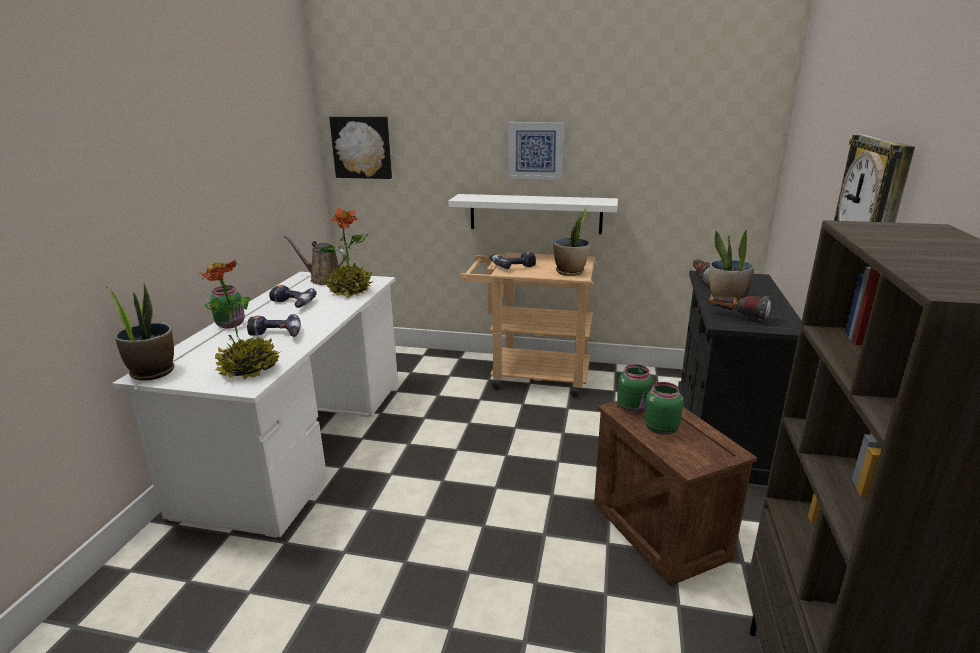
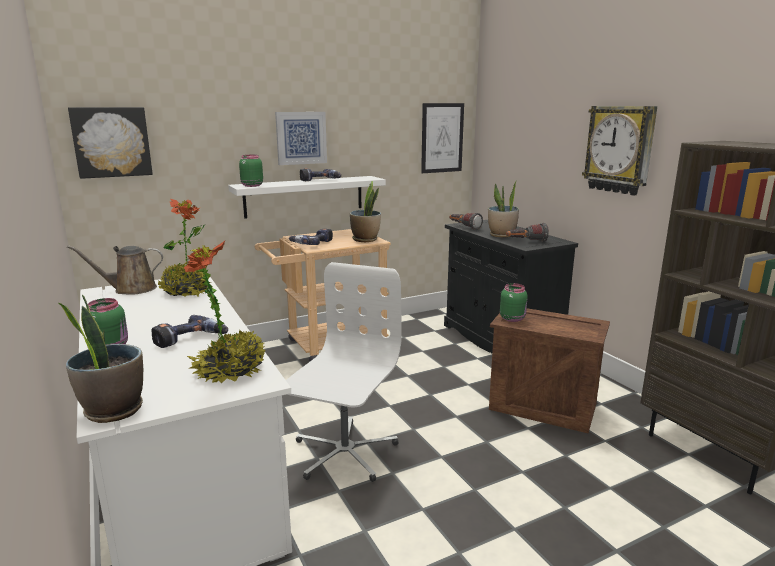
camera: 40 degrees left, 5 degrees down
power drill [269,285,317,308] -> power drill moved to [300,168,341,181]
green jar [644,382,683,435] -> green jar moved to [239,155,263,187]
none -> white office chair [286,262,402,482]
none -> picture [421,103,464,173]

